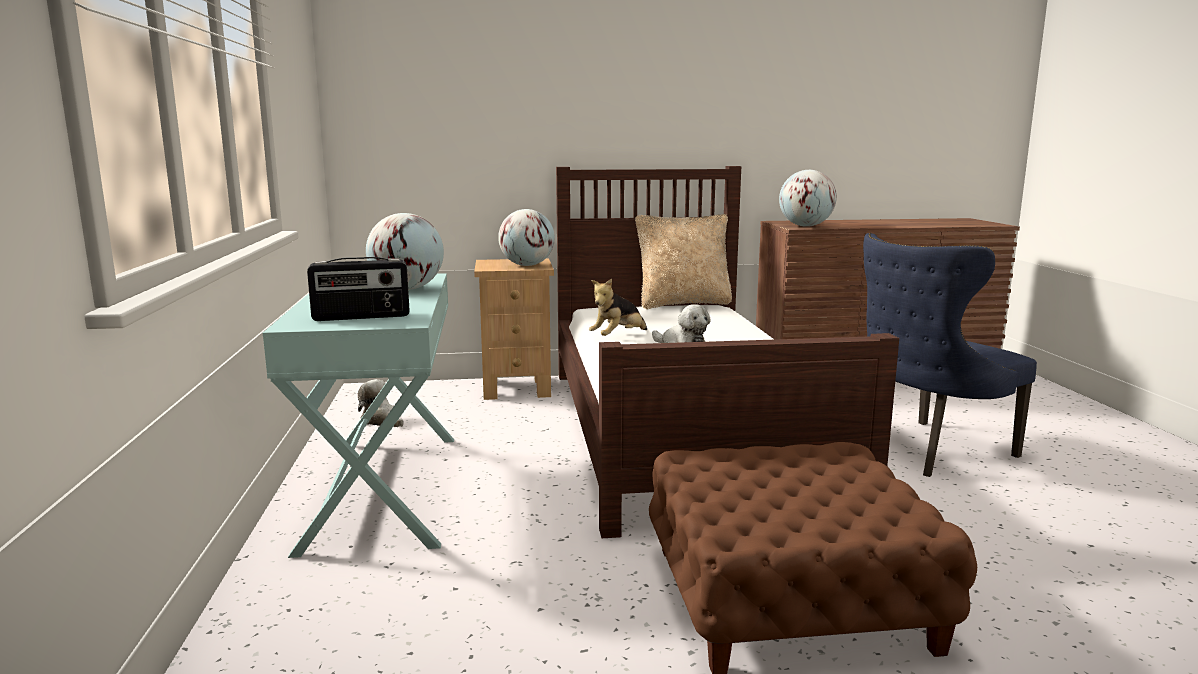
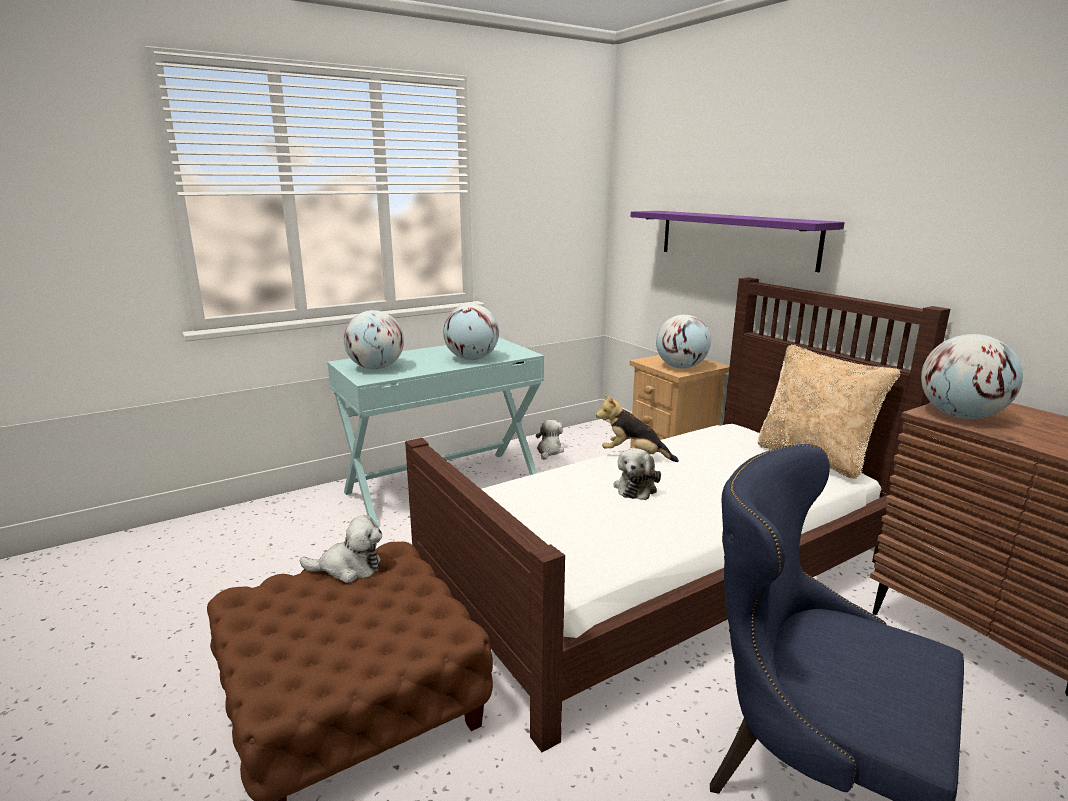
camera: 65 degrees right, 5 degrees up
radio [307,257,410,321] -> globe [344,310,404,369]
none -> plush toy [300,515,382,583]
none -> purple shelf [631,211,845,272]

